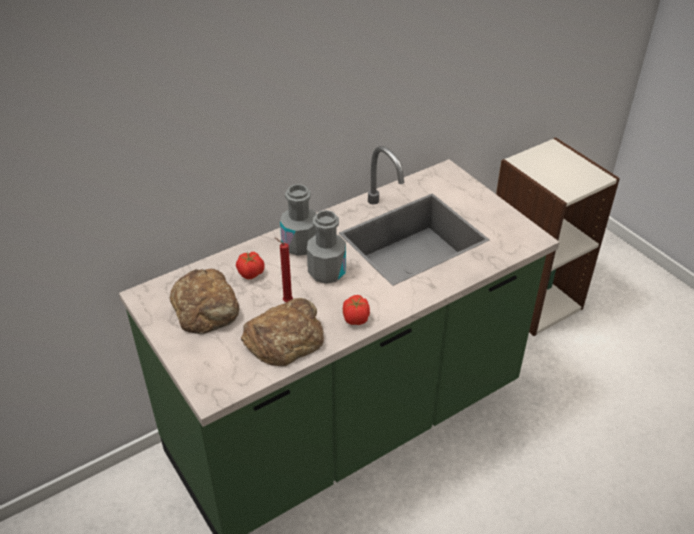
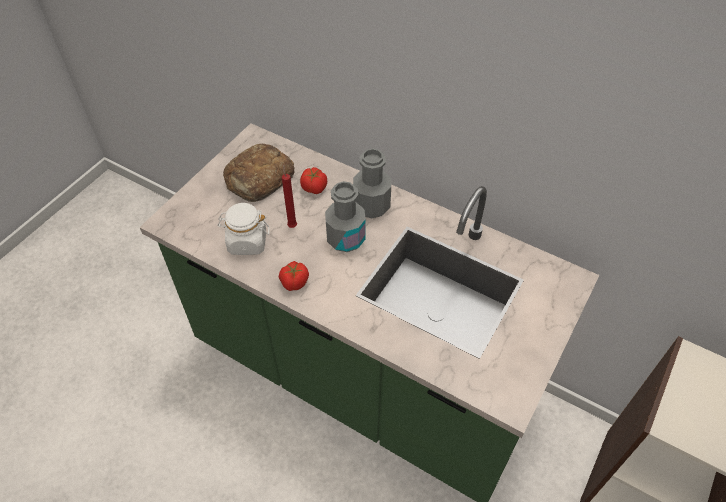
camera: 65 degrees right, 10 degrees up
bread [241,298,324,366] -> white jar [217,203,270,255]

